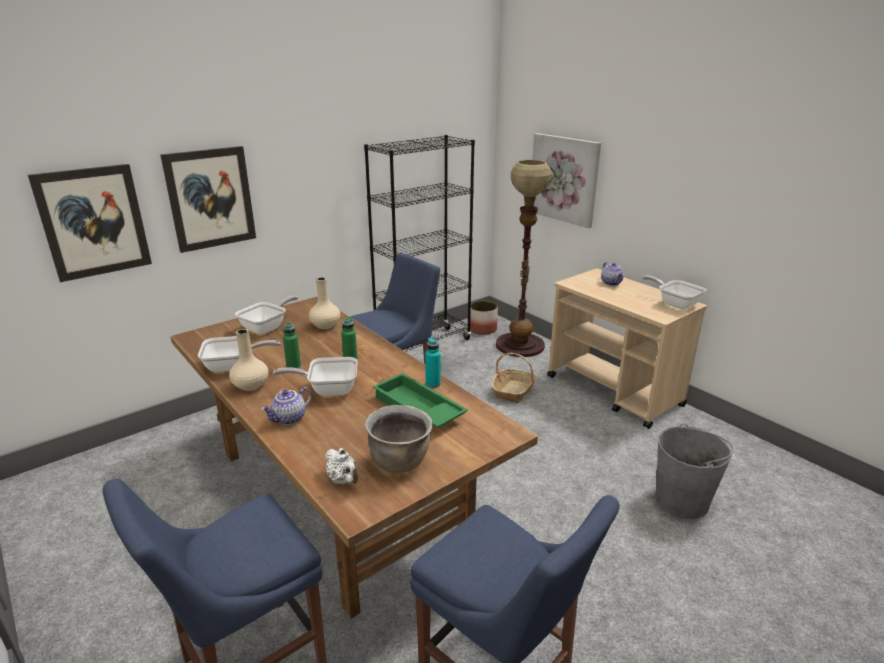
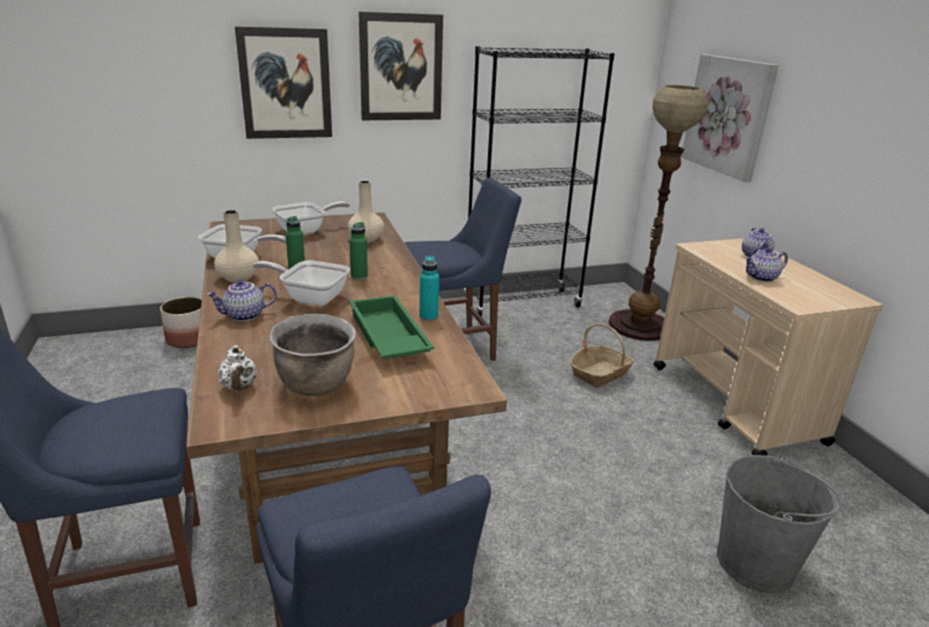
camera: 20 degrees right, 0 degrees up
picture [28,164,152,282] -> picture moved to [358,12,443,120]
planter [470,301,498,335] -> planter moved to [160,297,202,348]
frying pan [643,275,706,310] -> none
none -> teapot [745,248,788,282]

